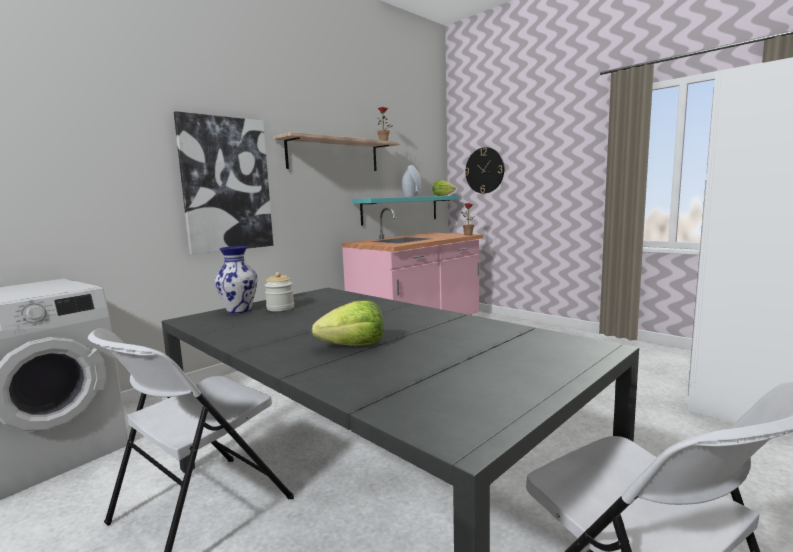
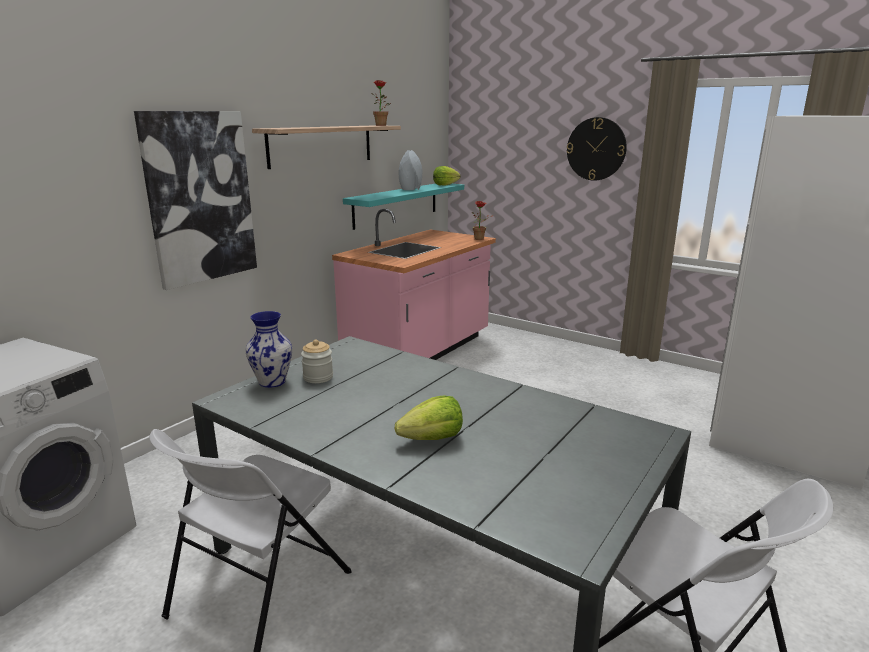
camera: 10 degrees left, 10 degrees up
wall clock [465,147,504,193] -> wall clock moved to [567,117,627,181]

